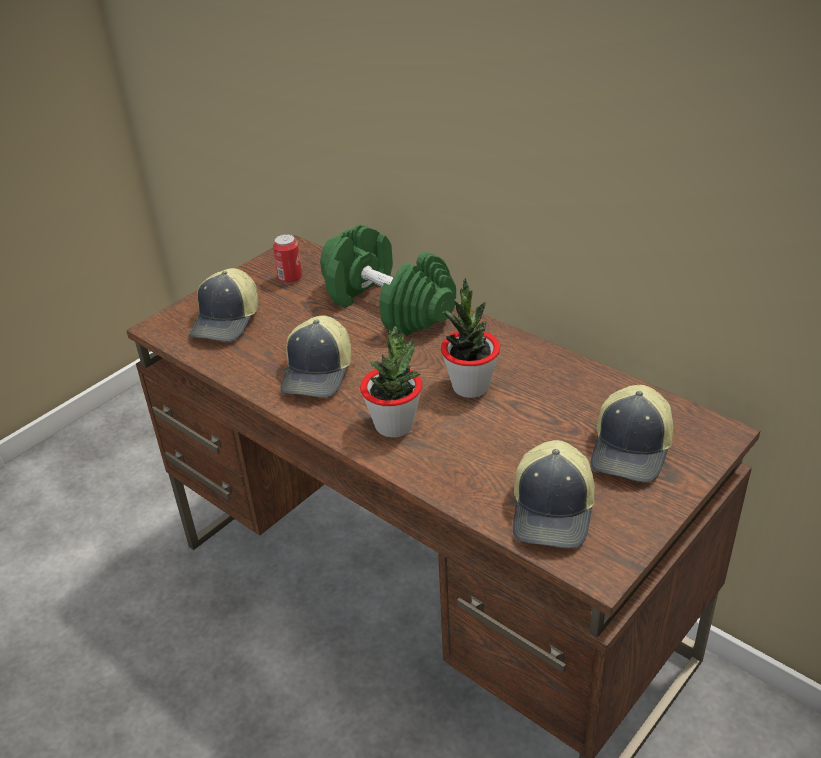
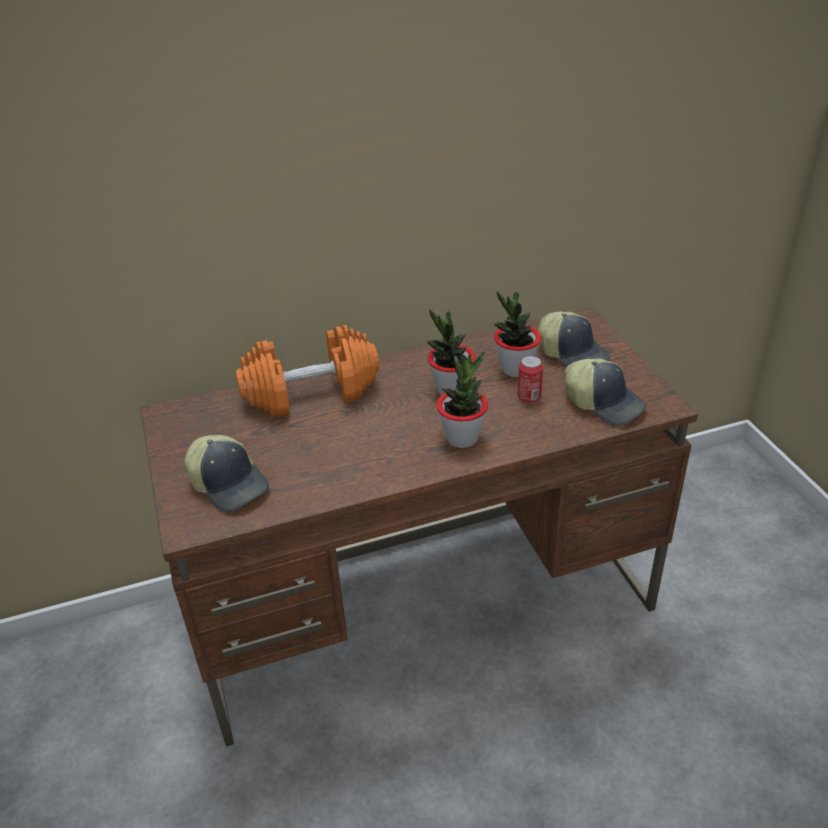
camera: 60 degrees left, 0 degrees up
can [273,234,302,284] -> can moved to [518,356,543,403]
cap [280,316,351,398] -> none
green dumbbell [320,225,456,336] -> orange dumbbell [236,325,379,417]
none -> potted plant [494,291,541,377]

